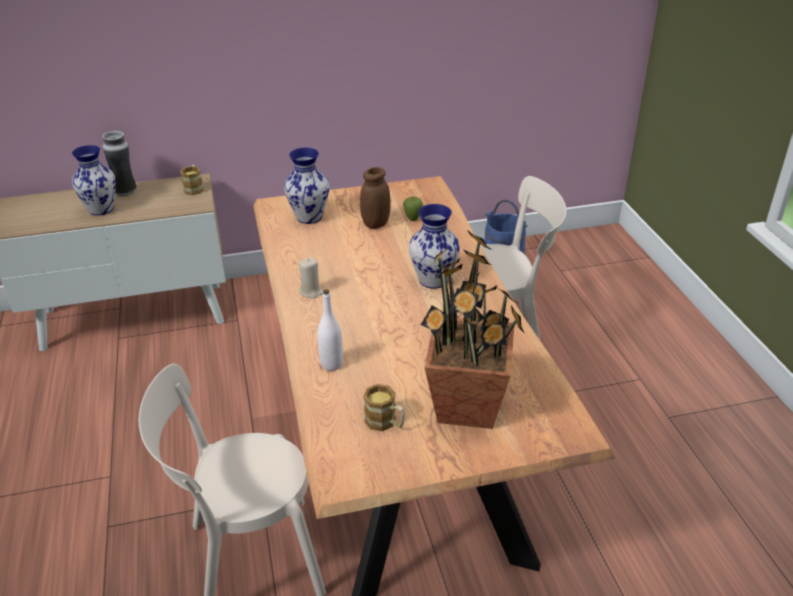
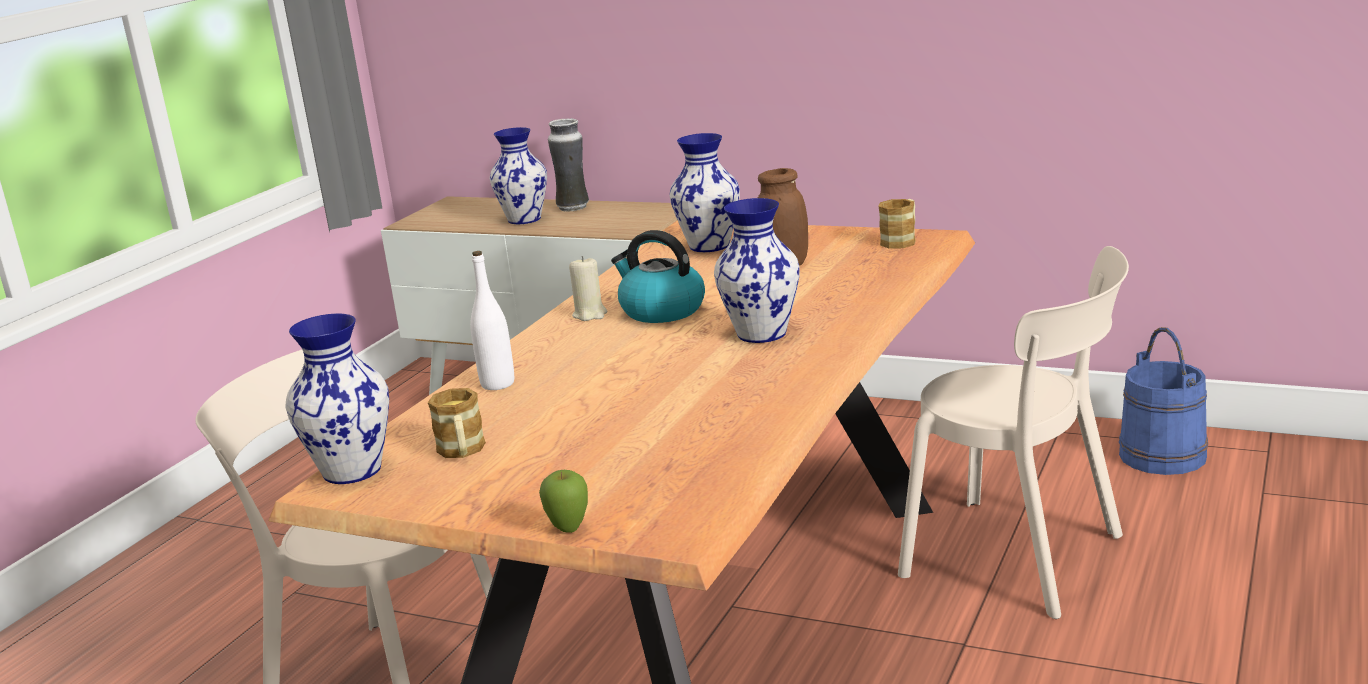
camera: 40 degrees right, 15 degrees down
mug [180,165,204,195] -> mug moved to [878,199,916,249]
apple [403,196,423,221] -> apple moved to [539,470,588,533]
potted plant [421,229,524,429] -> none
none -> vase [286,314,389,484]
none -> kettle [611,230,705,323]

